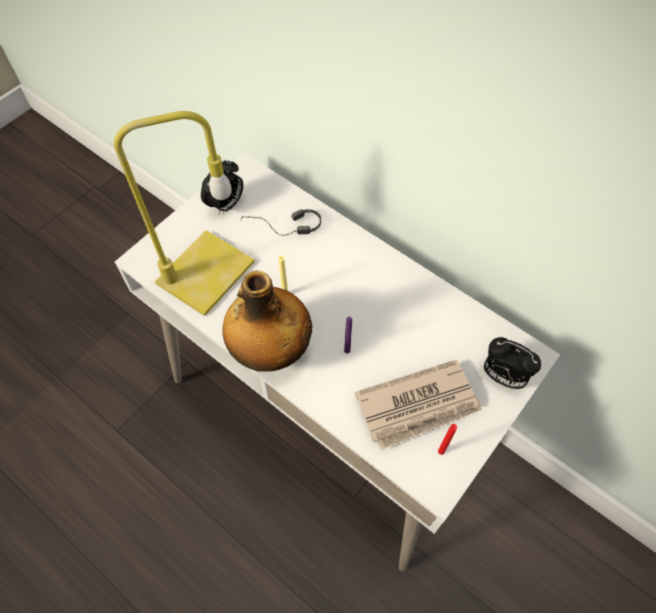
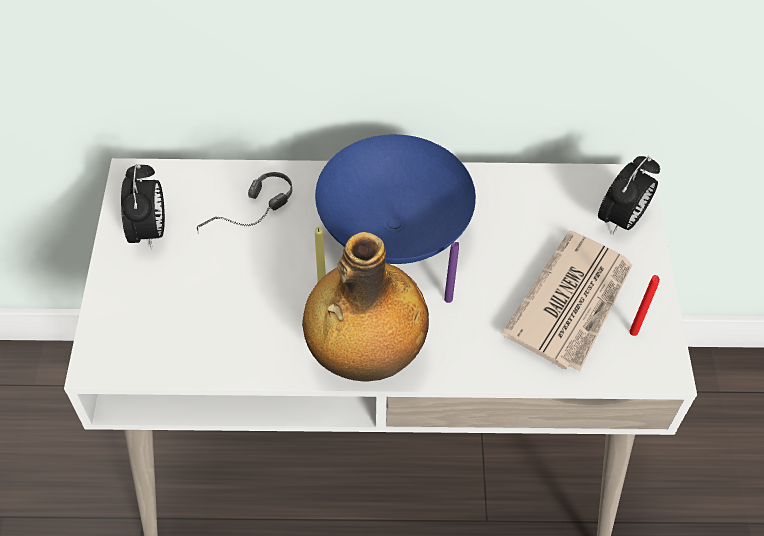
camera: 40 degrees left, 5 degrees down
yellow table lamp [114,111,255,316] -> none
alarm clock [484,337,541,389] -> alarm clock turned 45 degrees counterclockwise [598,156,660,235]
none -> blue bowl [315,134,476,264]

